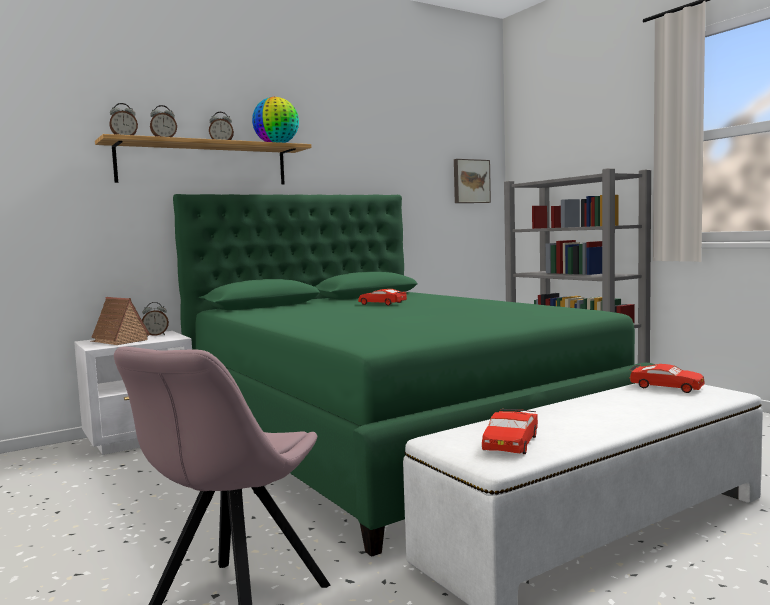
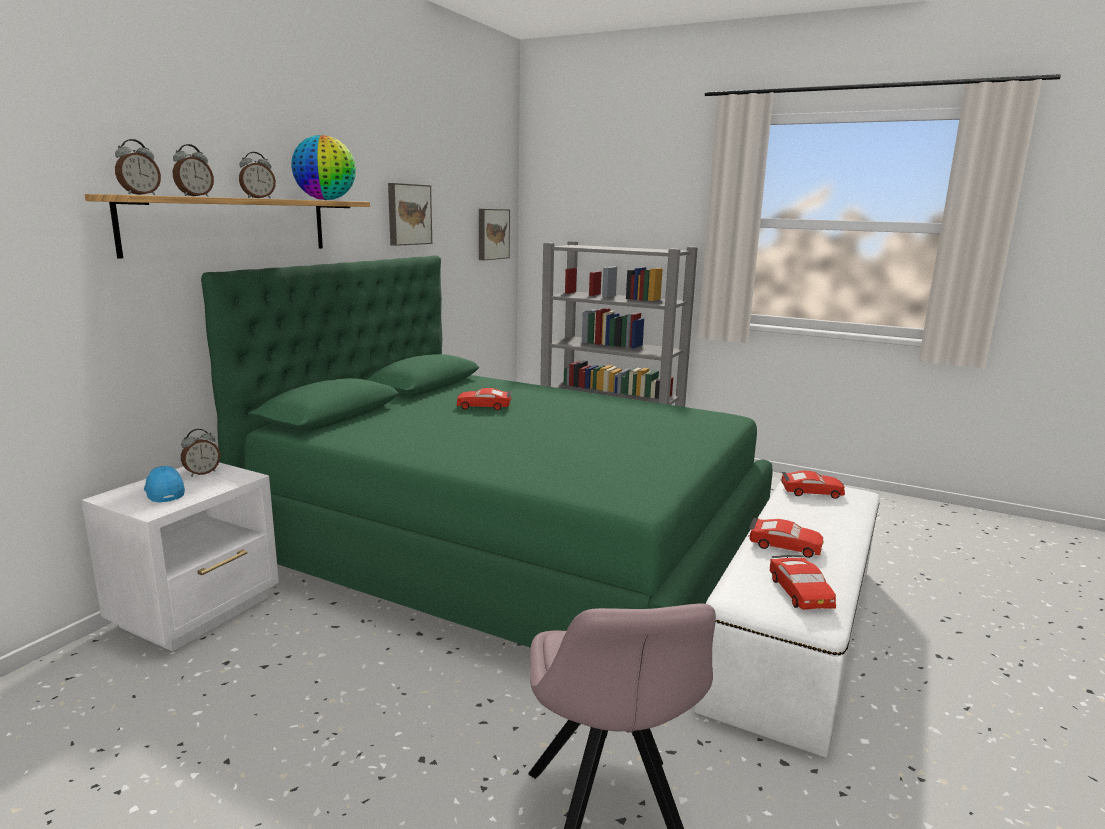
camera: 30 degrees left, 10 degrees up
toy house [91,297,150,345] -> blue cap [144,466,185,503]
none -> picture [388,183,432,246]
none -> red toy car [748,518,824,558]

